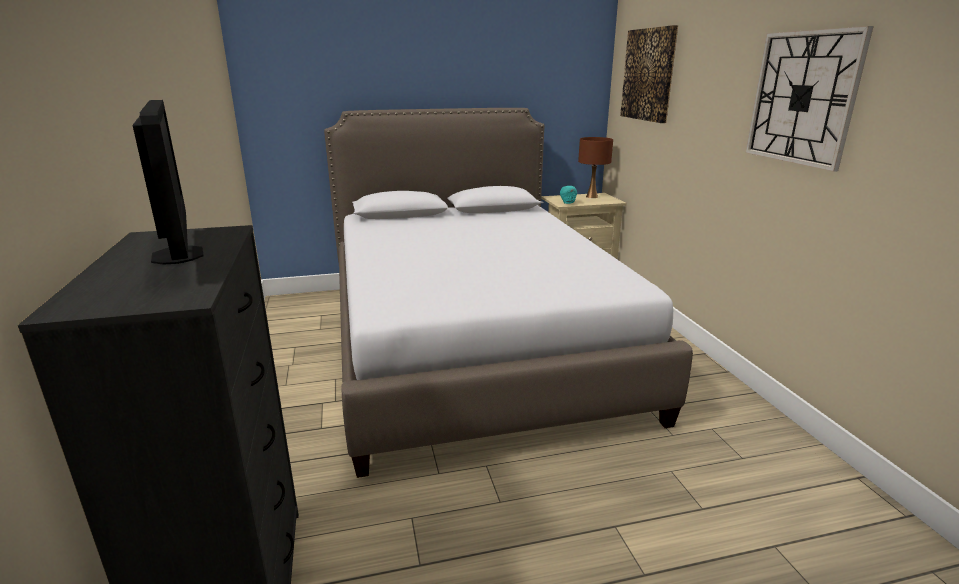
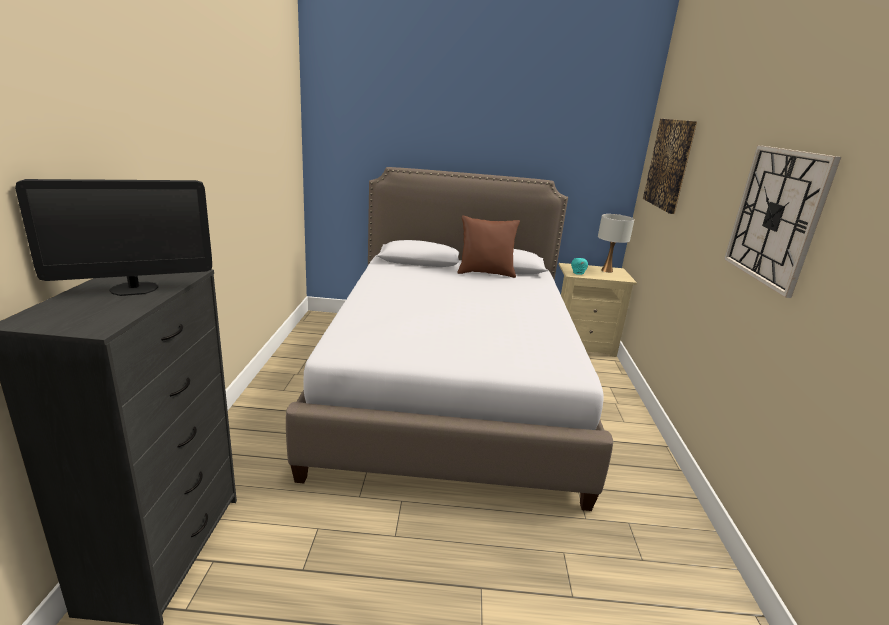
camera: 15 degrees right, 0 degrees up
monitor [133,100,204,265] -> monitor turned 75 degrees clockwise [15,179,212,296]
brown table lamp [578,137,613,198] -> white table lamp [598,214,635,273]
none -> brown pillow [457,215,520,278]

